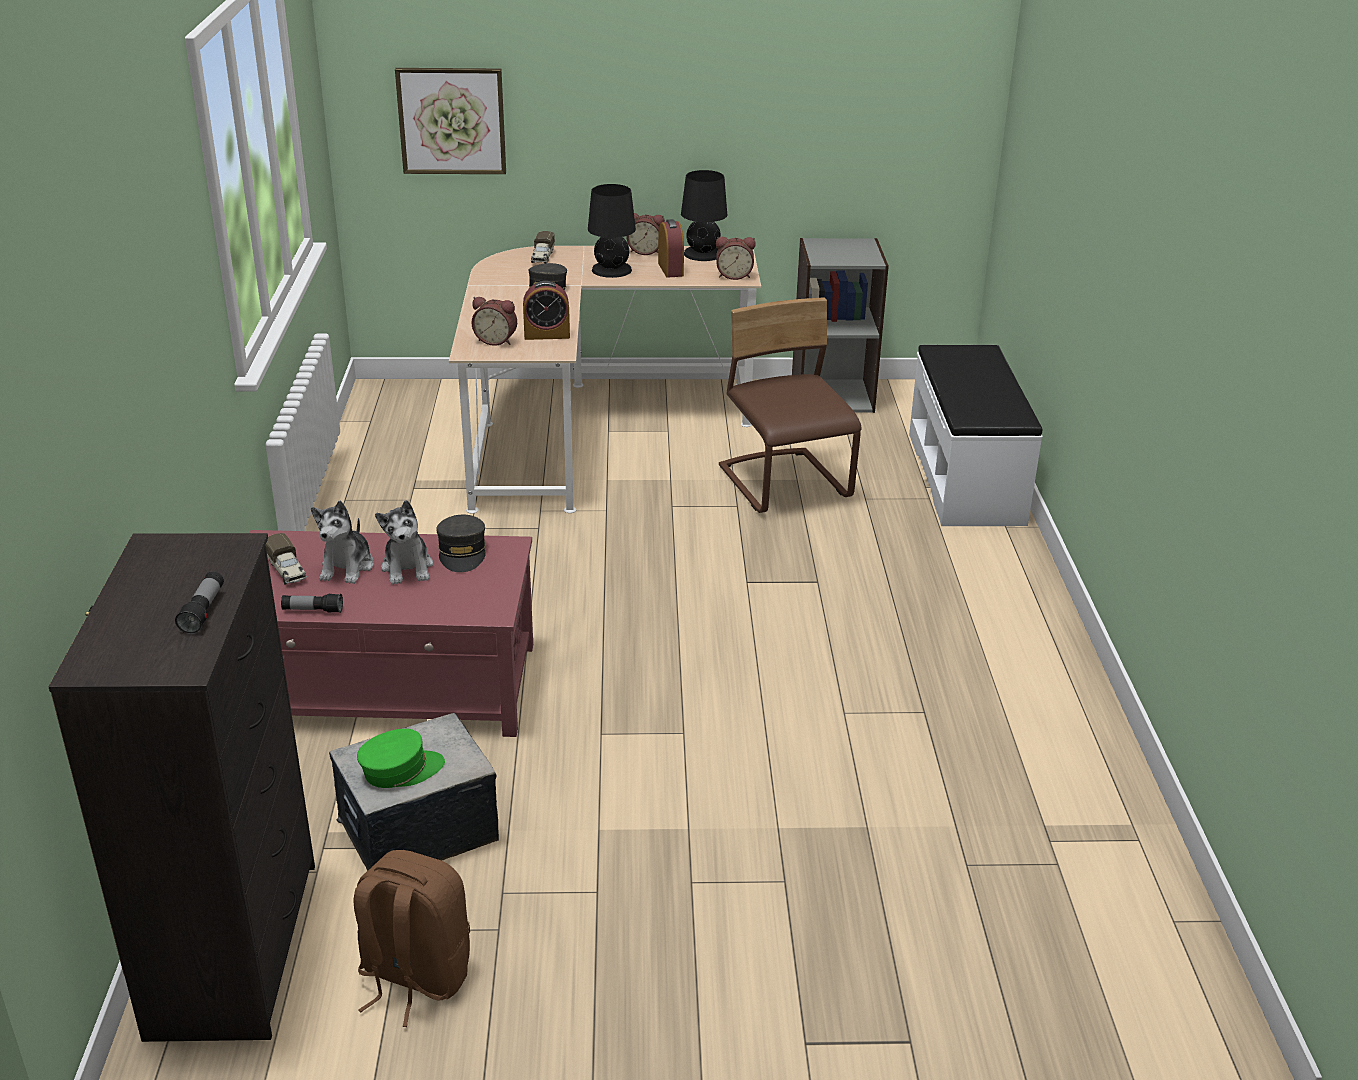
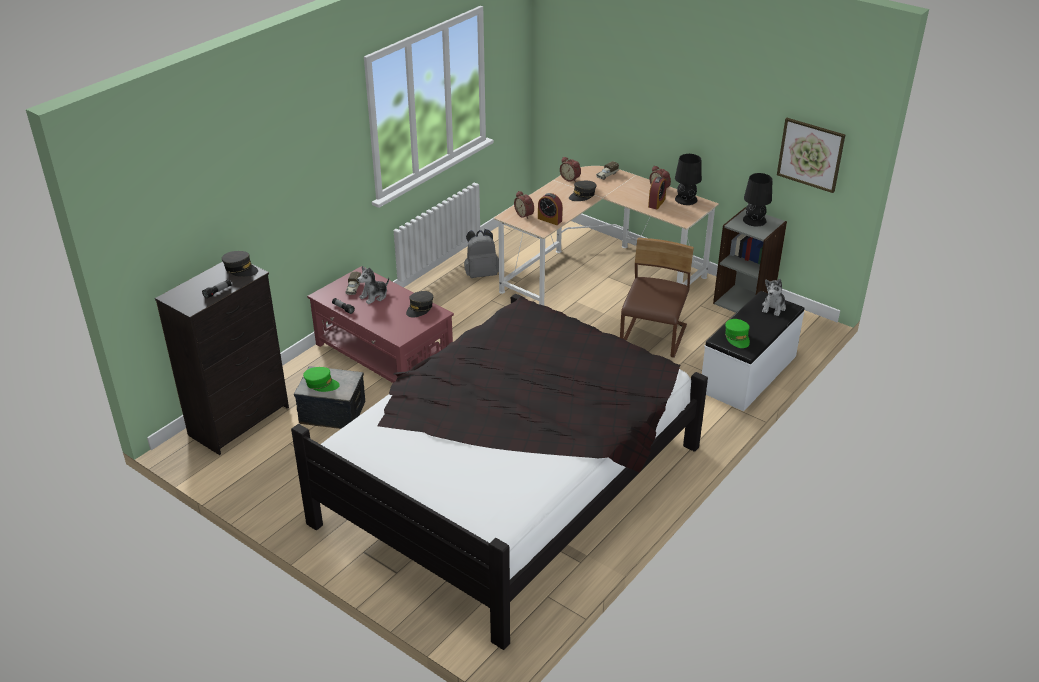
camera: 40 degrees right, 5 degrees up
brown backpack [353,850,470,1027] -> none
plush toy [375,500,434,585] -> plush toy moved to [762,279,786,316]
picture [395,68,506,174] -> picture moved to [777,118,845,193]
black table lamp [588,184,636,278] -> black table lamp moved to [743,173,772,226]
alarm clock [716,237,756,280] -> alarm clock moved to [560,157,581,182]
none -> grey cap [222,251,258,277]
none -> black bed [291,293,708,650]
none -> grey backpack [464,229,499,278]
none -> green cap [725,319,750,348]

